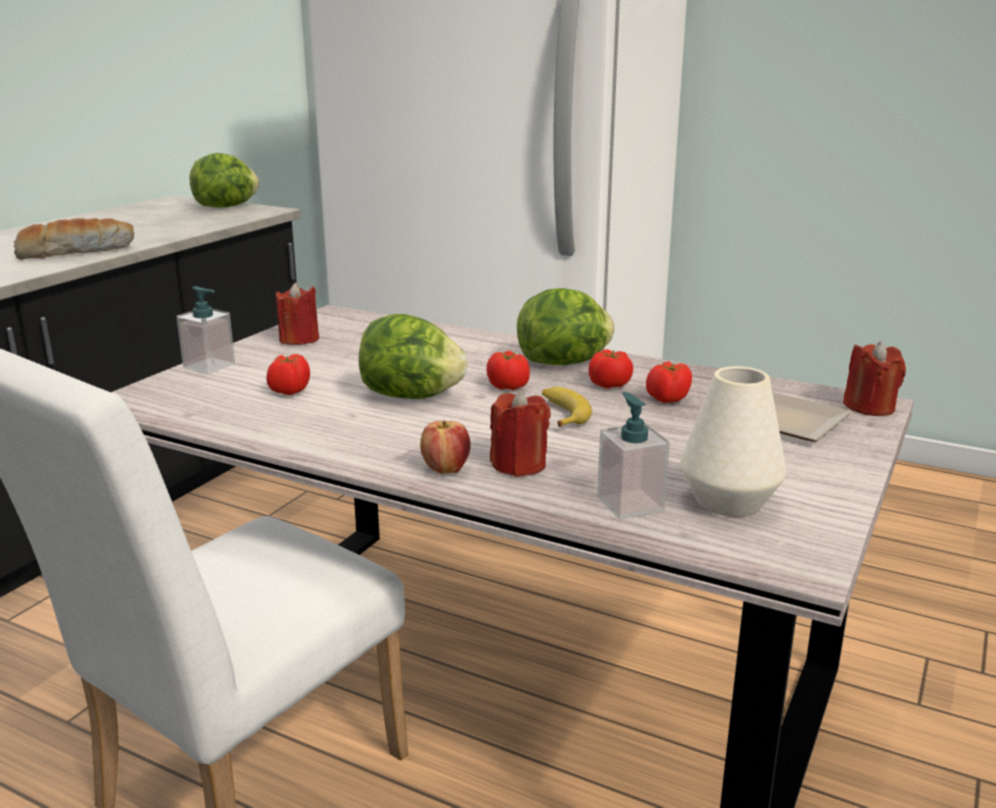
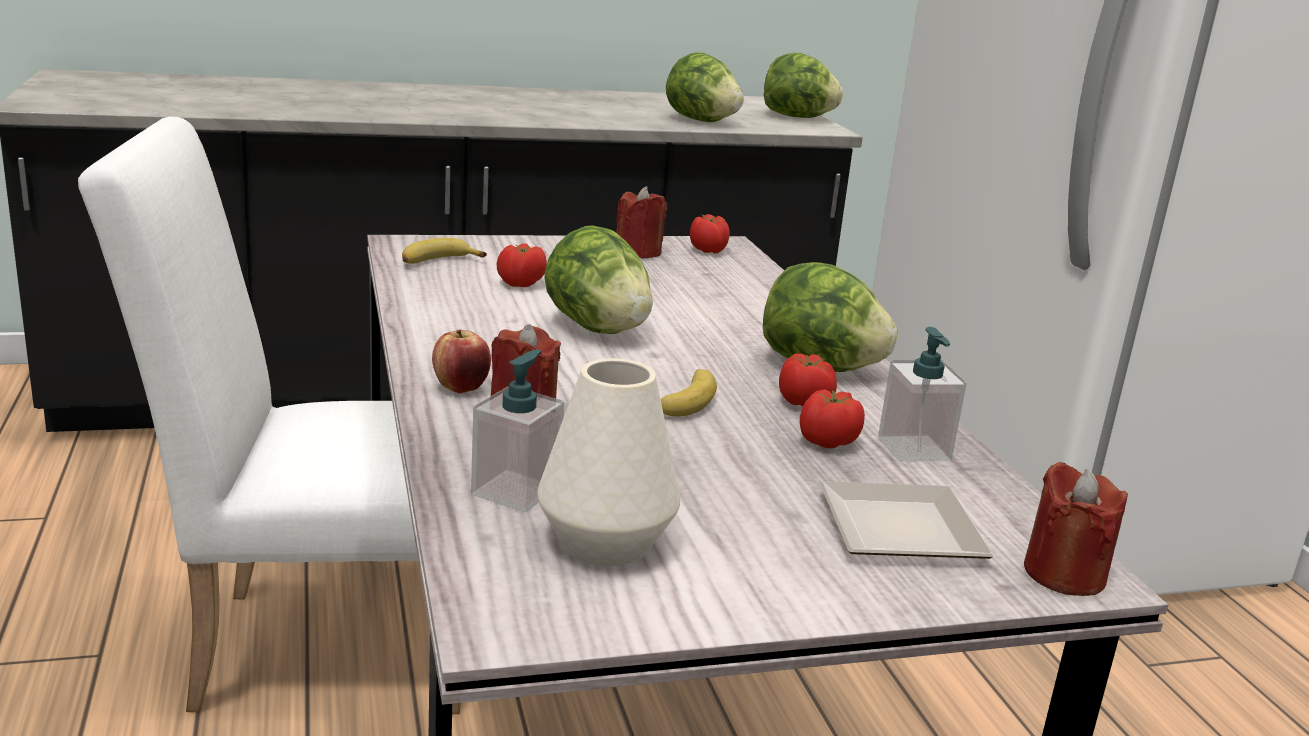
camera: 45 degrees right, 0 degrees up
bread [14,218,134,260] -> none
soap dispenser [176,286,235,374] -> soap dispenser moved to [878,327,967,461]
tomato [486,351,530,390] -> tomato moved to [690,214,730,253]
none -> banana [402,238,487,264]
none -> lettuce [666,52,744,122]

